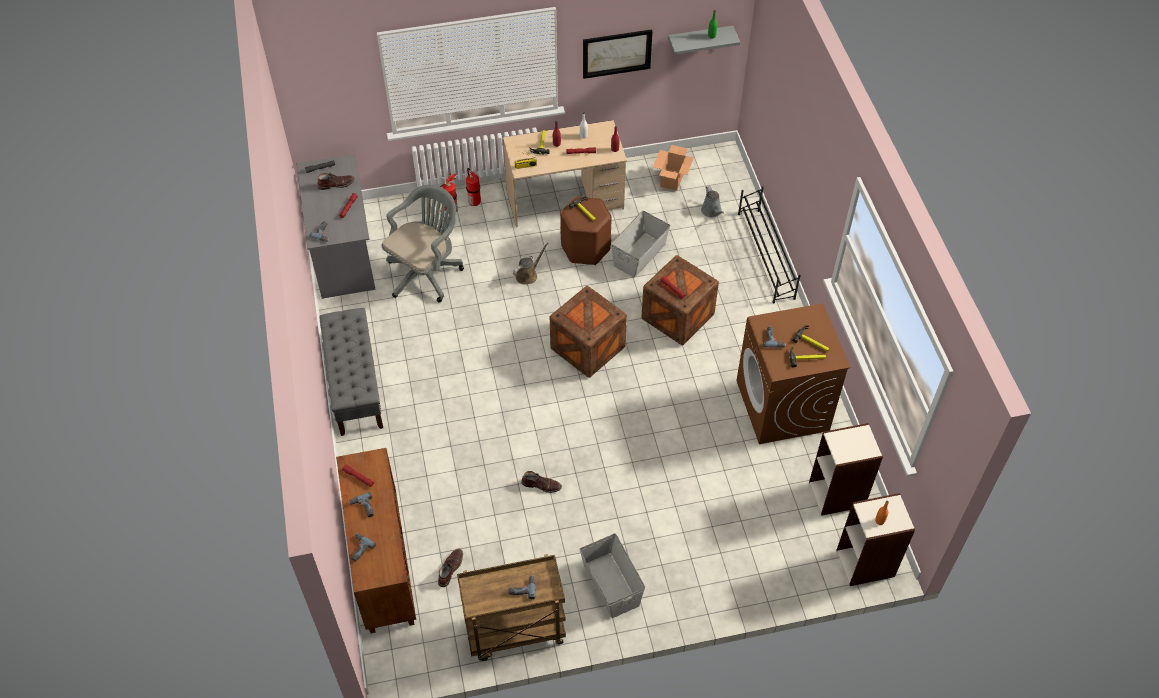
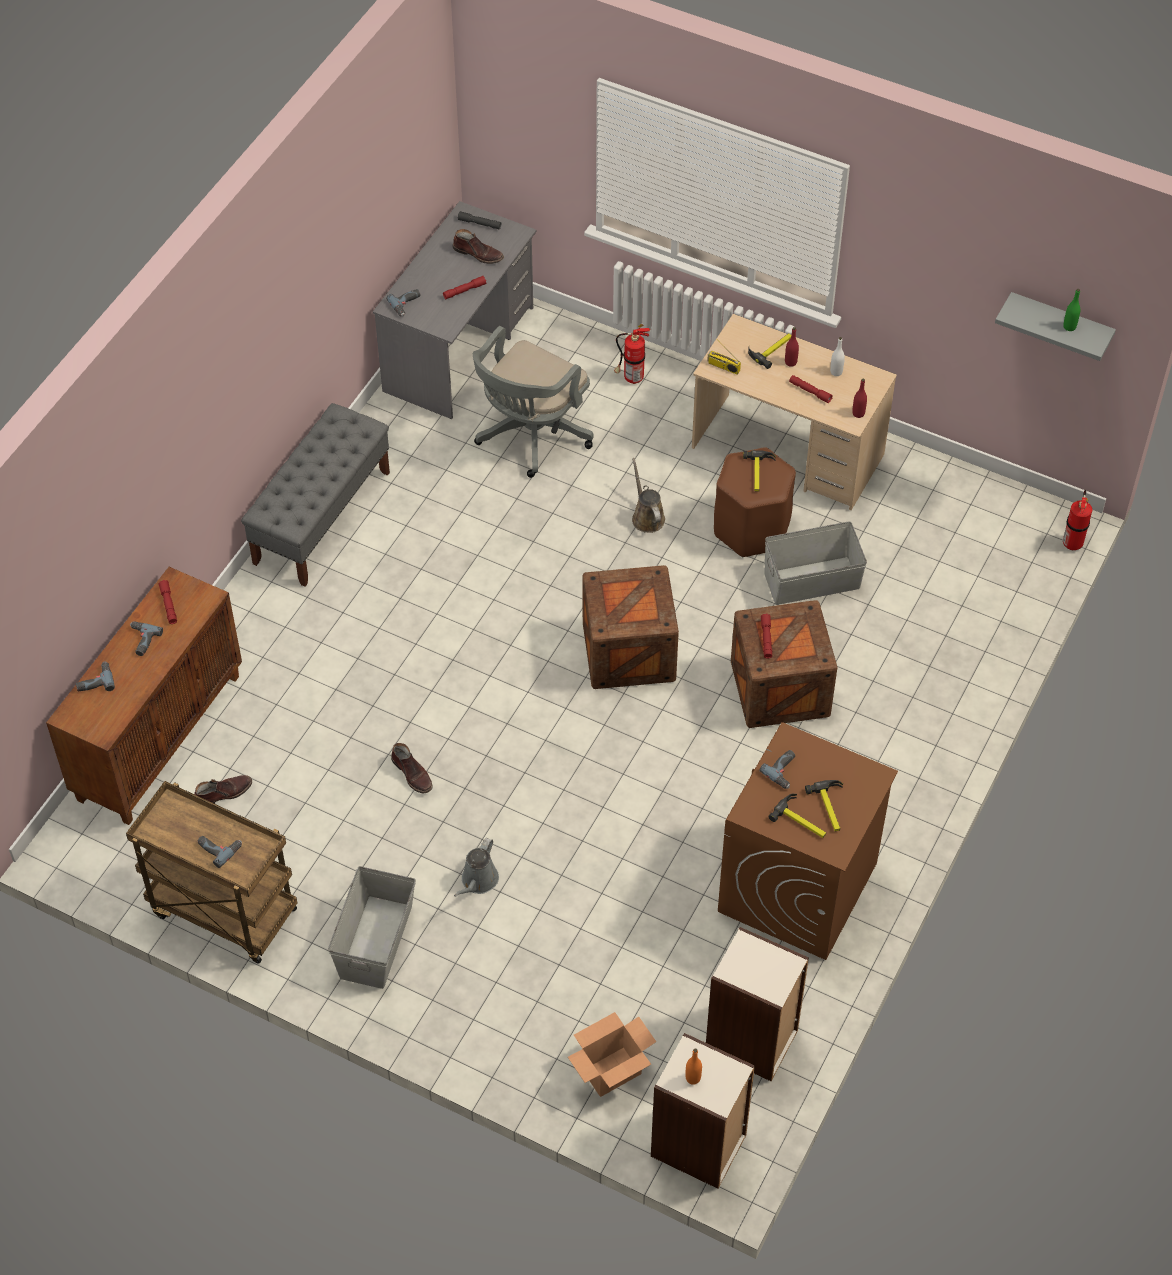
camera: 40 degrees right, 0 degrees up
grey office chair [382,185,464,302] -> grey office chair turned 135 degrees clockwise [473,326,594,478]
fire extinguisher [466,168,481,206] -> fire extinguisher moved to [1063,490,1092,550]
brown watering can [513,243,549,285] -> brown watering can turned 105 degrees counterclockwise [632,458,665,533]
picture [583,29,652,79] -> none
cardboard box [653,145,694,191] -> cardboard box moved to [568,1012,656,1097]
grey watering can [701,186,724,217] -> grey watering can moved to [454,838,499,897]
black shoe rack [738,186,801,303] -> none

